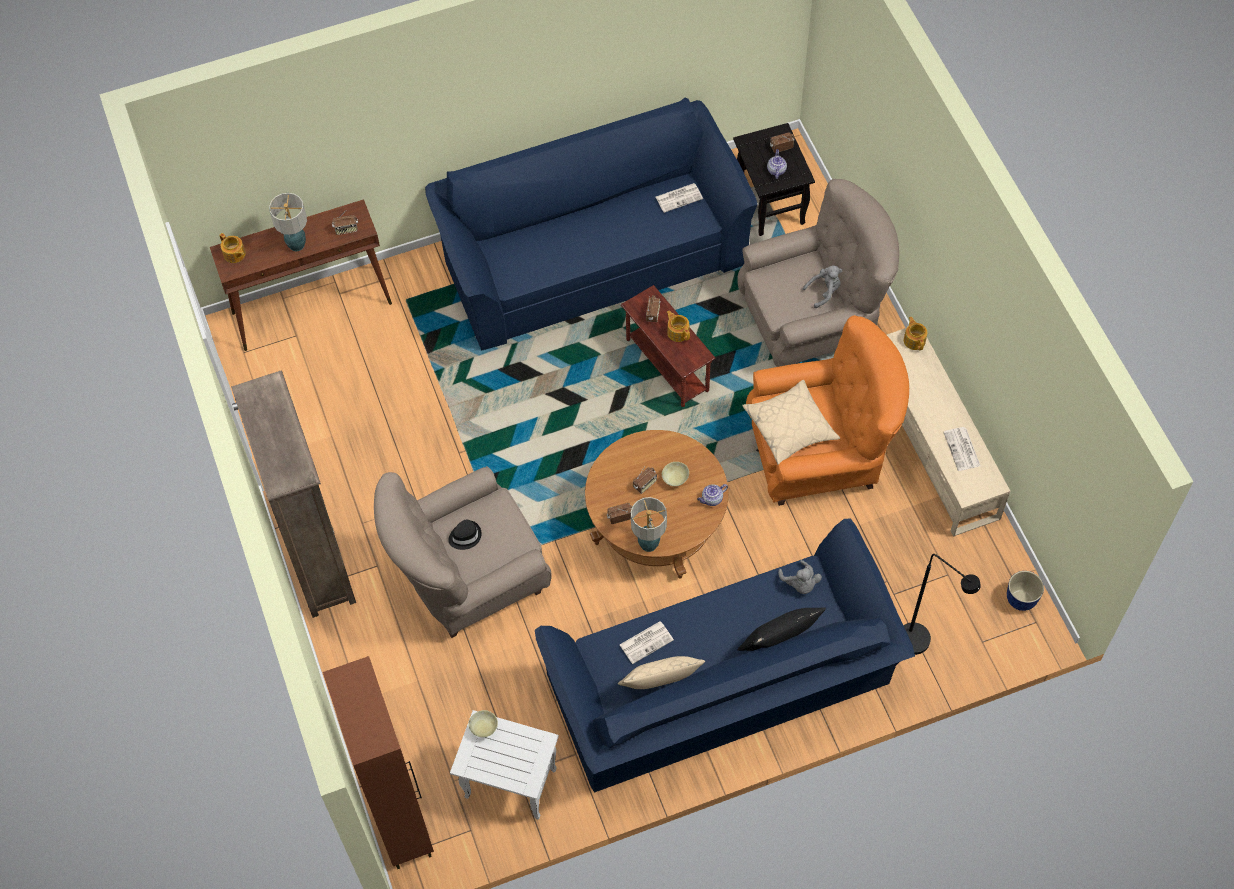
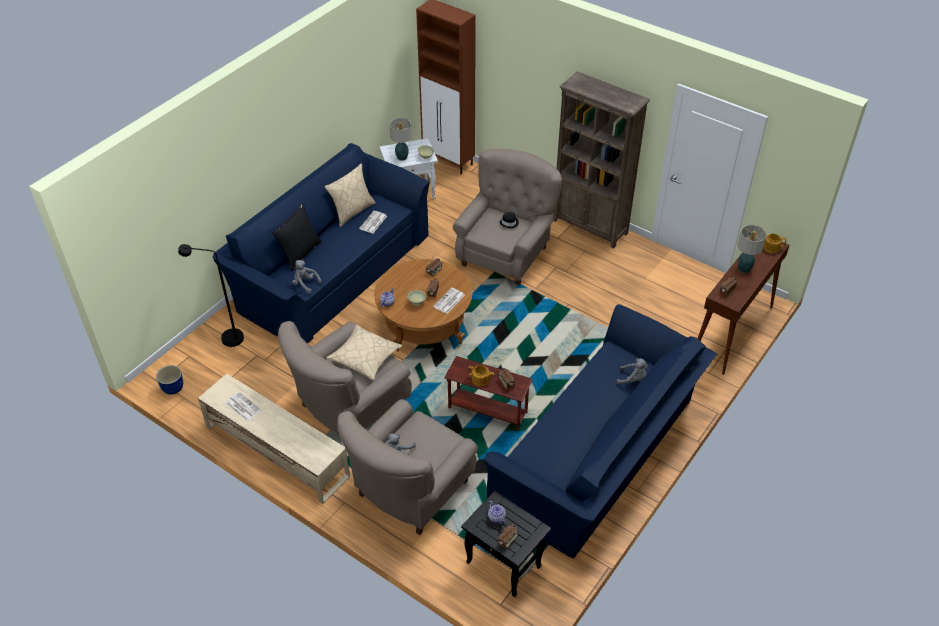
camera: 145 degrees right, 15 degrees down
table lamp [631,497,667,552] -> table lamp moved to [389,118,412,161]
newspaper [656,183,703,213] -> newspaper moved to [433,287,465,314]
orange armchair [746,315,909,506] -> beige armchair [278,321,412,434]
teapot [904,317,927,350] -> none
none -> grey plush toy [617,358,648,384]

